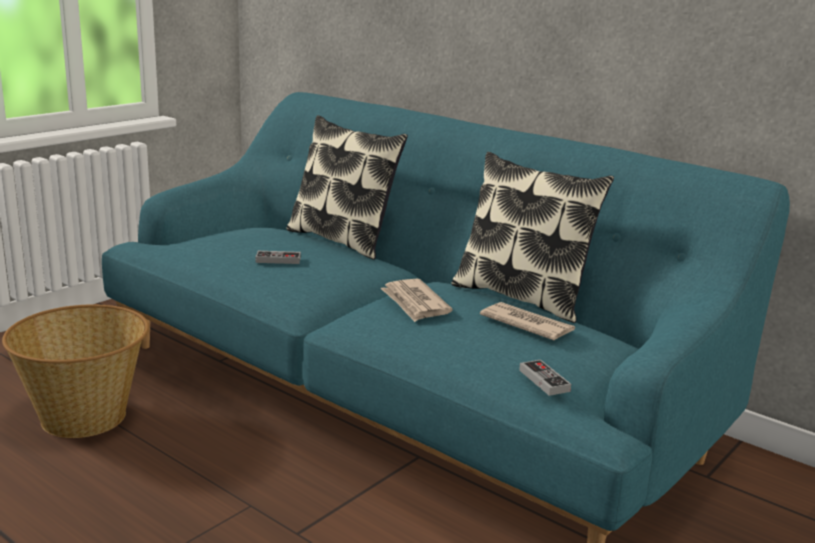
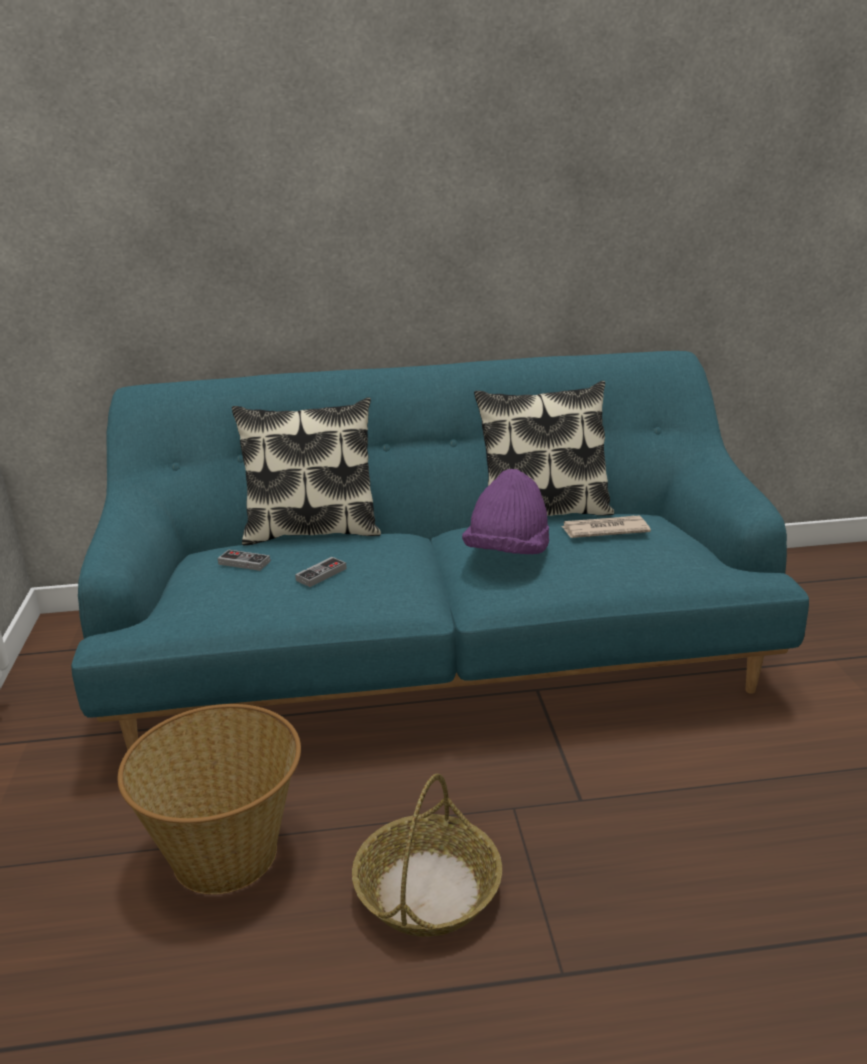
camera: 45 degrees left, 5 degrees up
newspaper [380,279,453,322] -> purple hat [462,469,549,554]
game controller [519,360,571,396] -> game controller moved to [218,549,270,571]
none -> basket [352,774,502,937]

